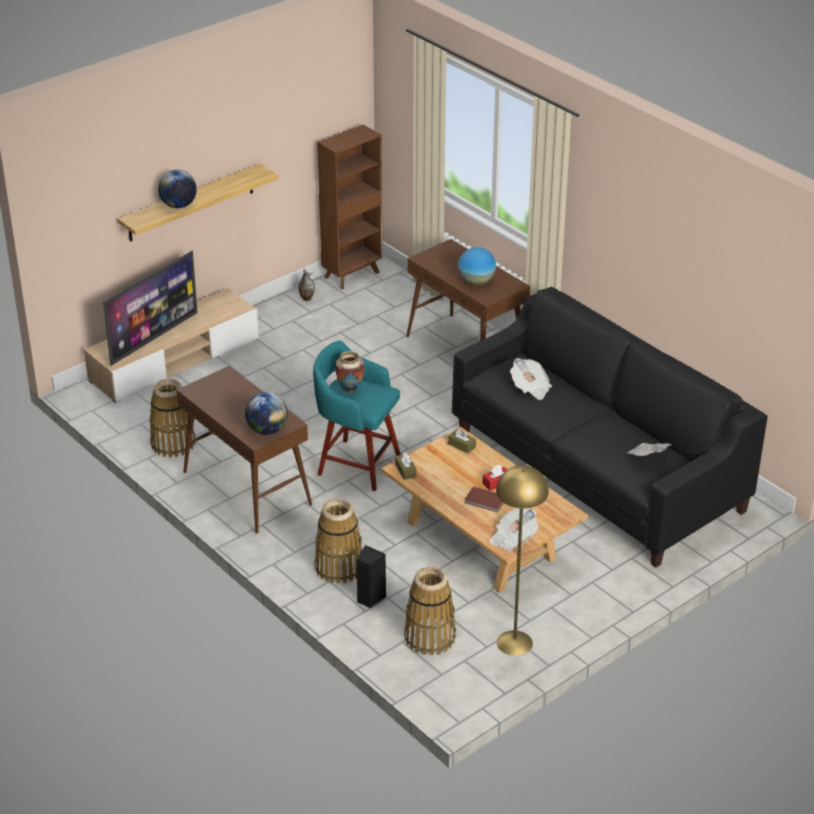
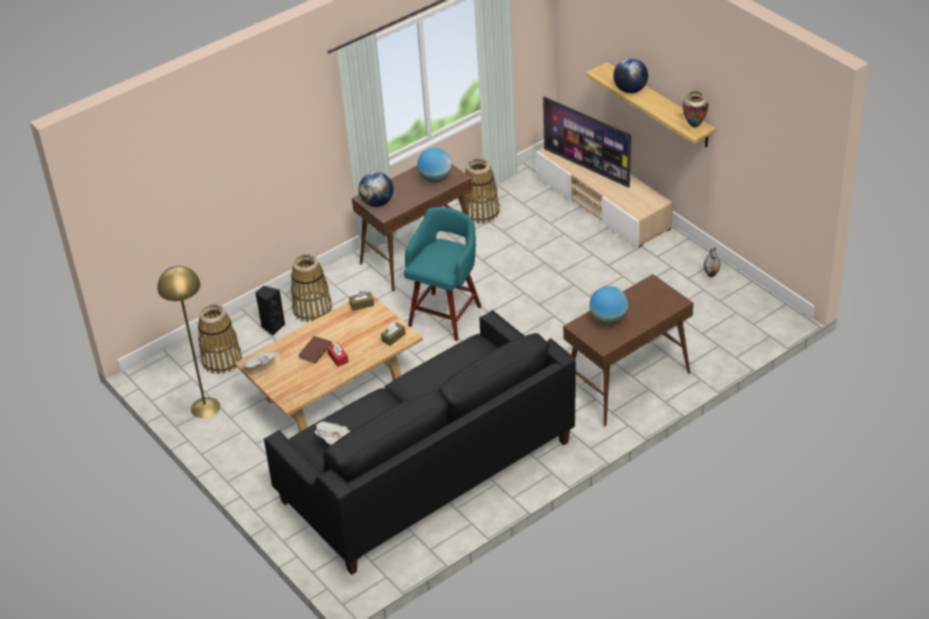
camera: 95 degrees right, 5 degrees up
brown bookcase [317,125,383,289] -> none
vase [335,351,365,393] -> vase moved to [682,91,709,127]
newspaper [510,358,552,400] -> none
none -> globe [417,148,452,182]

